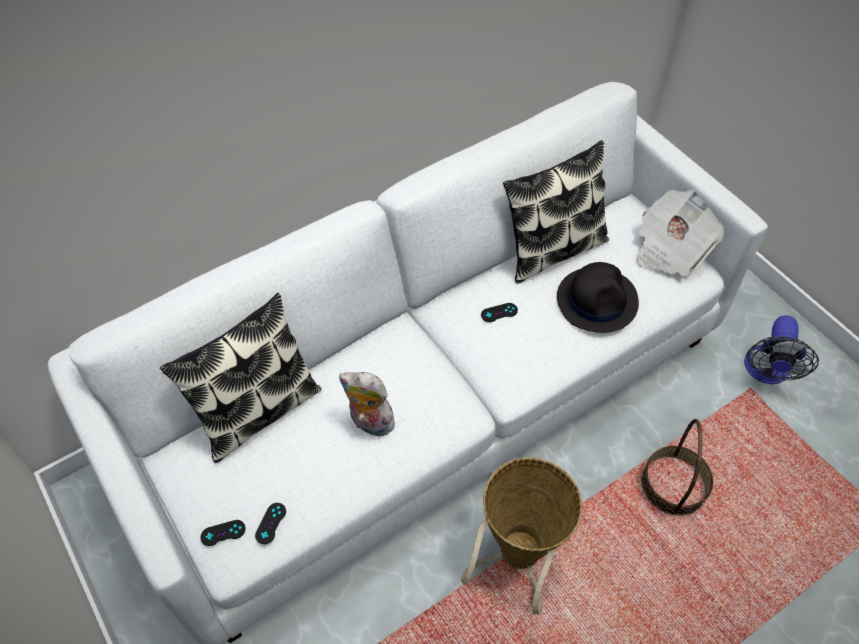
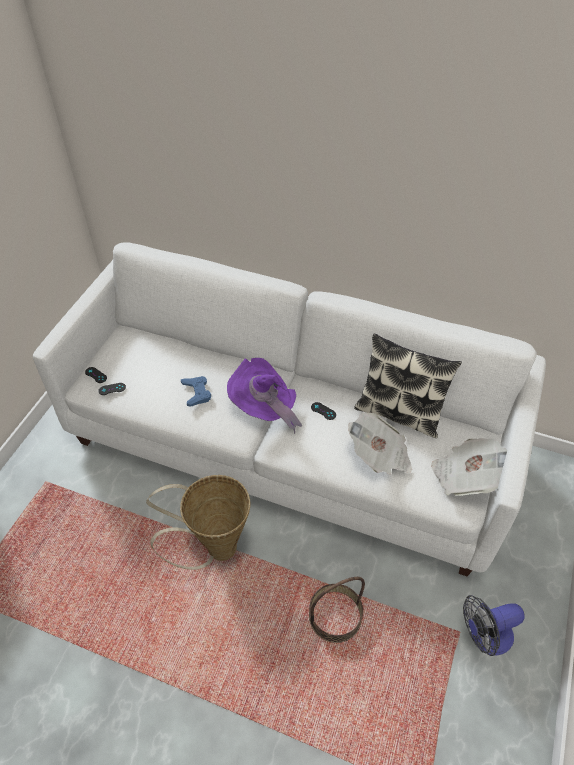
camera: 55 degrees right, 5 degrees down
pillow [160,293,322,464] -> none
plush toy [339,372,395,436] -> blue game controller [181,376,211,407]
black hat [557,262,639,333] -> newspaper [348,413,412,475]
none -> purple hat [227,358,302,434]

